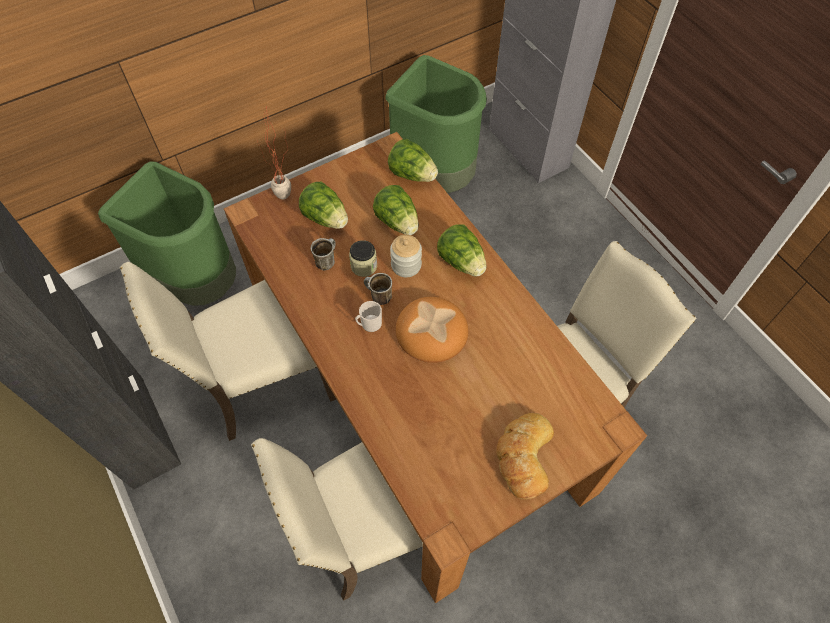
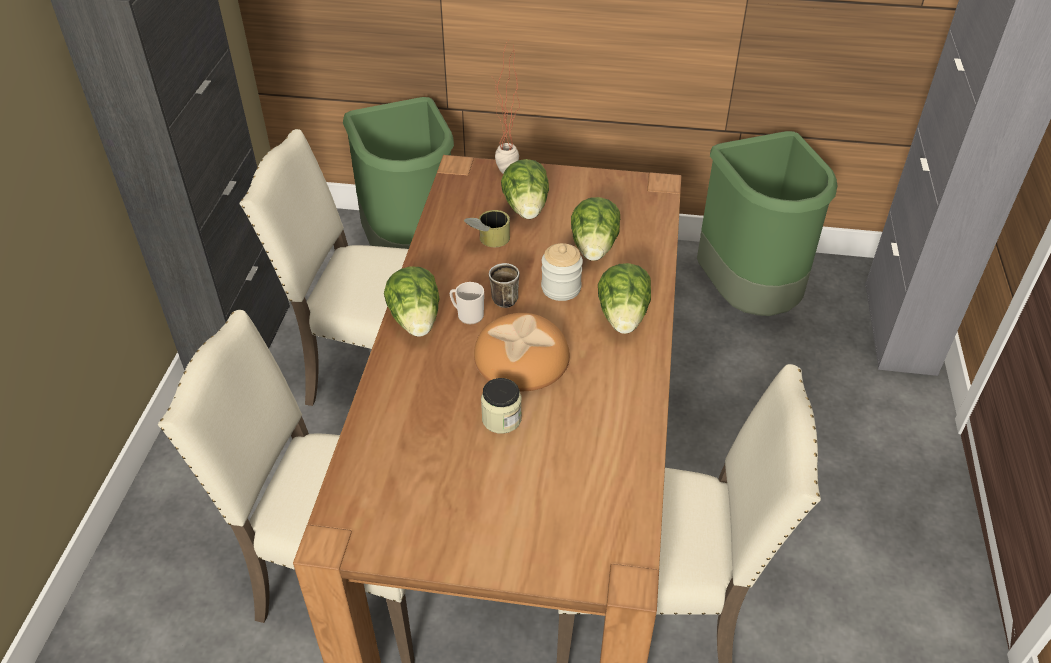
camera: 40 degrees right, 15 degrees down
mug [311,238,336,270] -> can [464,210,510,247]
jar [349,240,377,277] -> jar moved to [481,378,522,434]
lettuce [388,139,438,182] -> lettuce moved to [384,266,440,337]
bread [497,413,554,500] -> none

